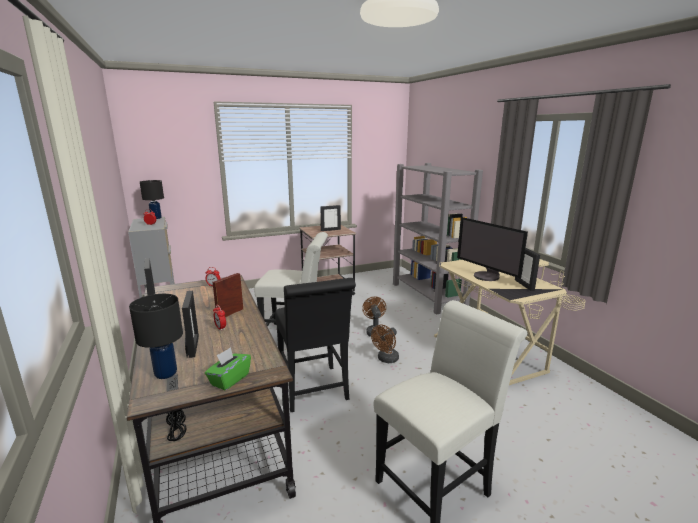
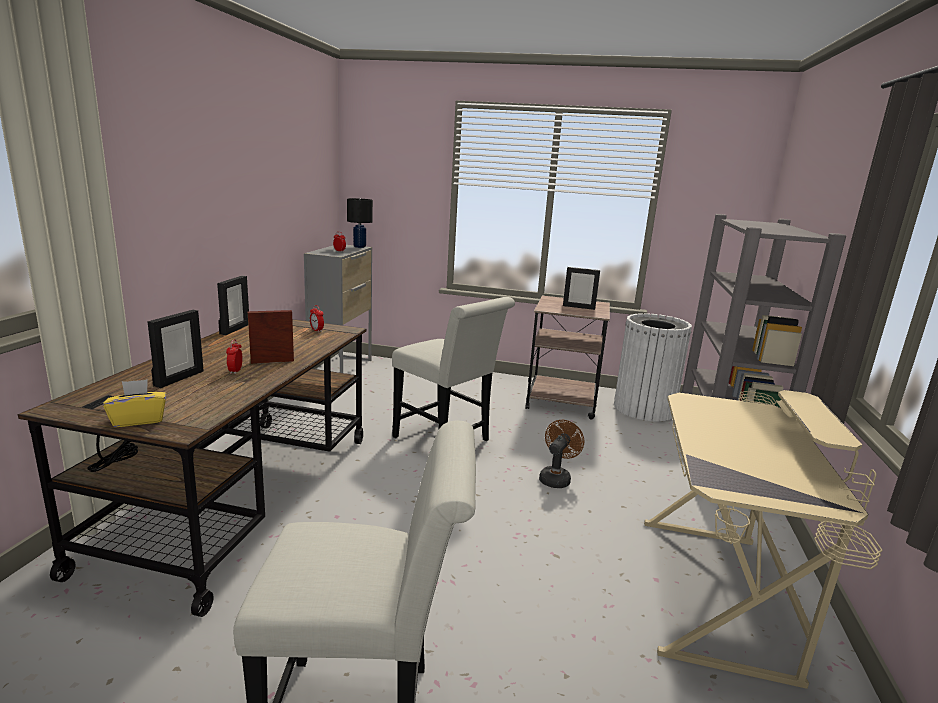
camera: 35 degrees right, 0 degrees up
black table lamp [129,294,183,379] -> none
green tissue box [205,347,251,390] -> yellow tissue box [103,379,166,427]
black chair [275,278,356,412] -> none
brown fan [371,325,399,363] -> none
monitor [457,217,528,281] -> none
picture frame [515,248,540,291] -> none
none -> white trash can [614,313,692,422]

